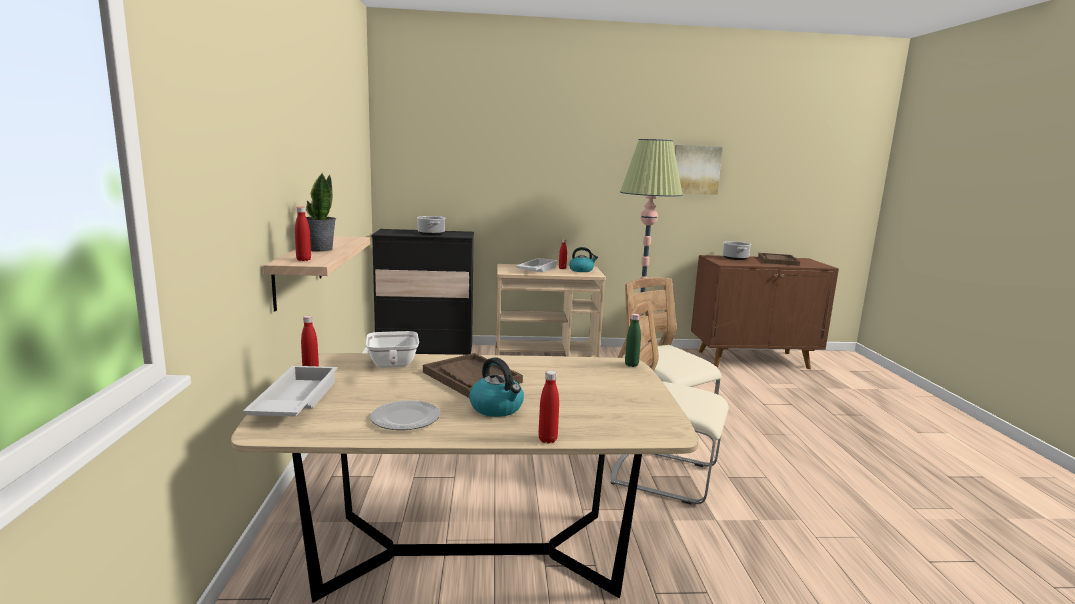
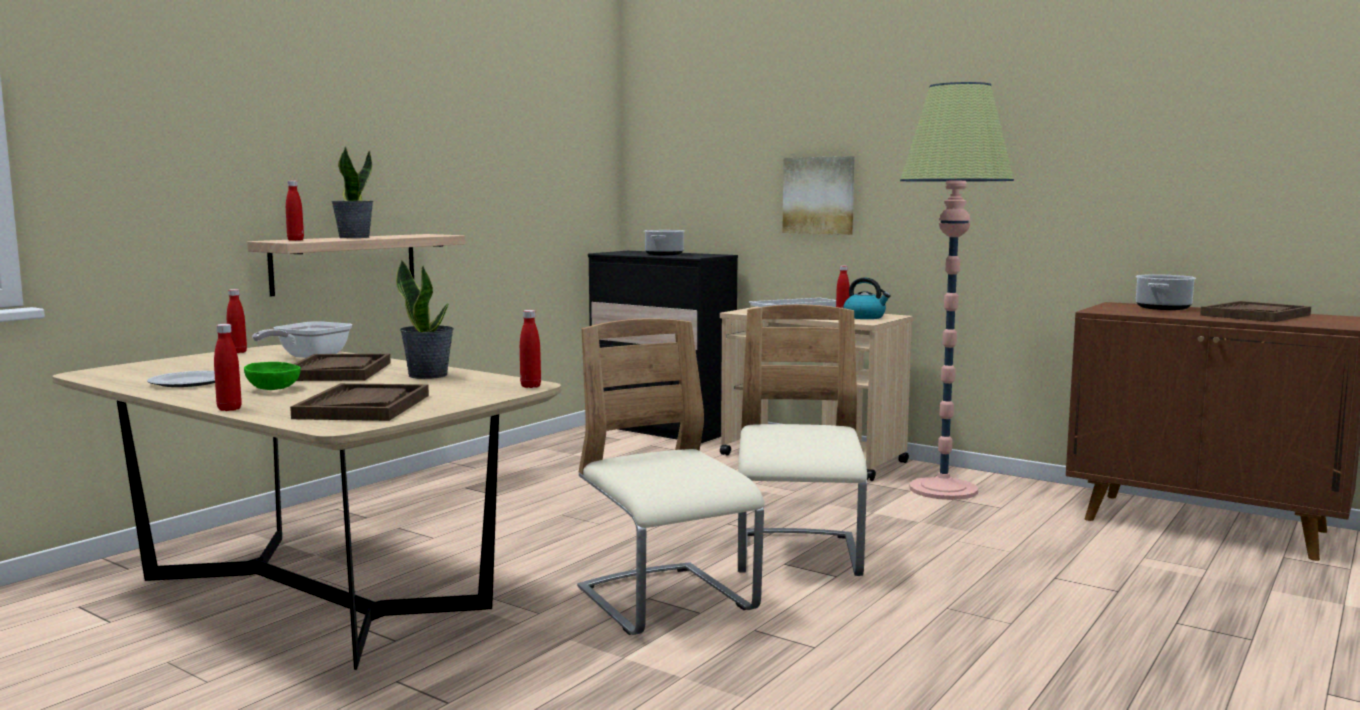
camera: 40 degrees right, 5 degrees down
white tray [243,366,338,417] -> none
kettle [469,357,524,417] -> green bowl [244,362,301,390]
green bottle [625,314,641,367] -> red bottle [520,310,541,388]
picture [675,145,723,195] -> picture moved to [782,156,855,235]
none -> brown tray [290,383,429,421]
none -> potted plant [396,259,454,379]

